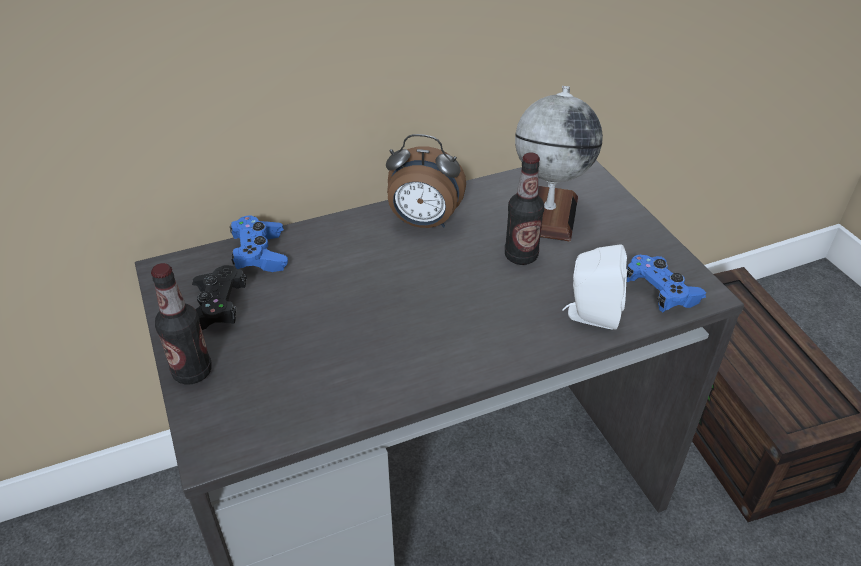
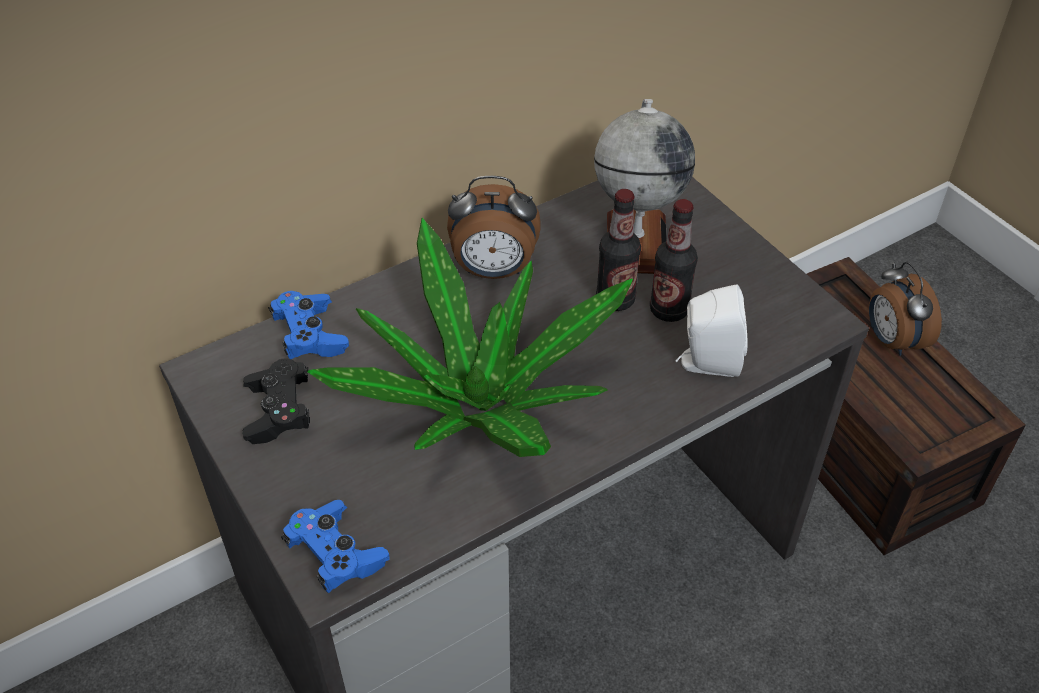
camera: 10 degrees left, 5 degrees up
bottle [151,263,212,385] -> bottle moved to [650,199,698,322]
blue game controller [627,255,706,312] -> blue game controller moved to [281,500,389,593]
none -> potted plant [308,218,633,457]
none -> alarm clock [869,262,942,356]

